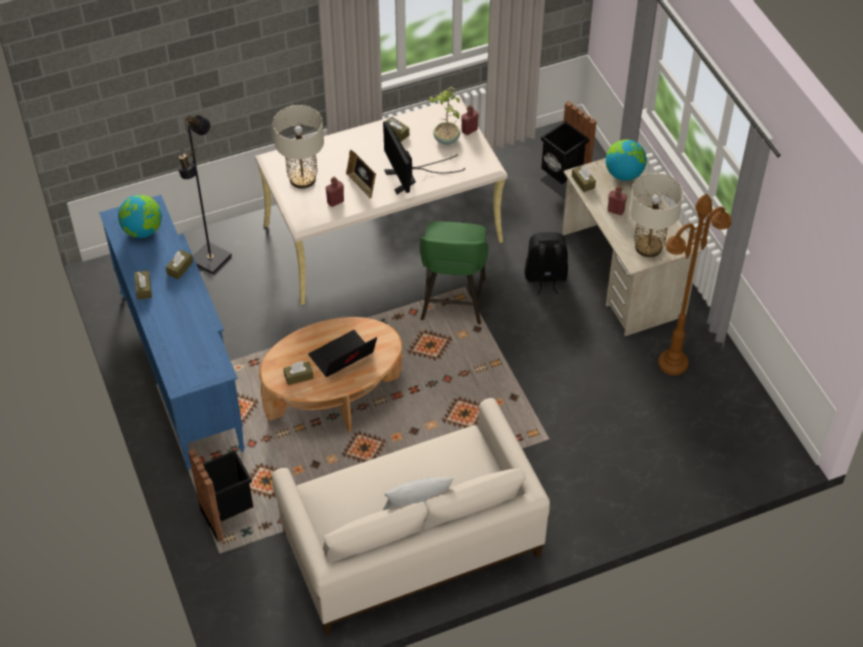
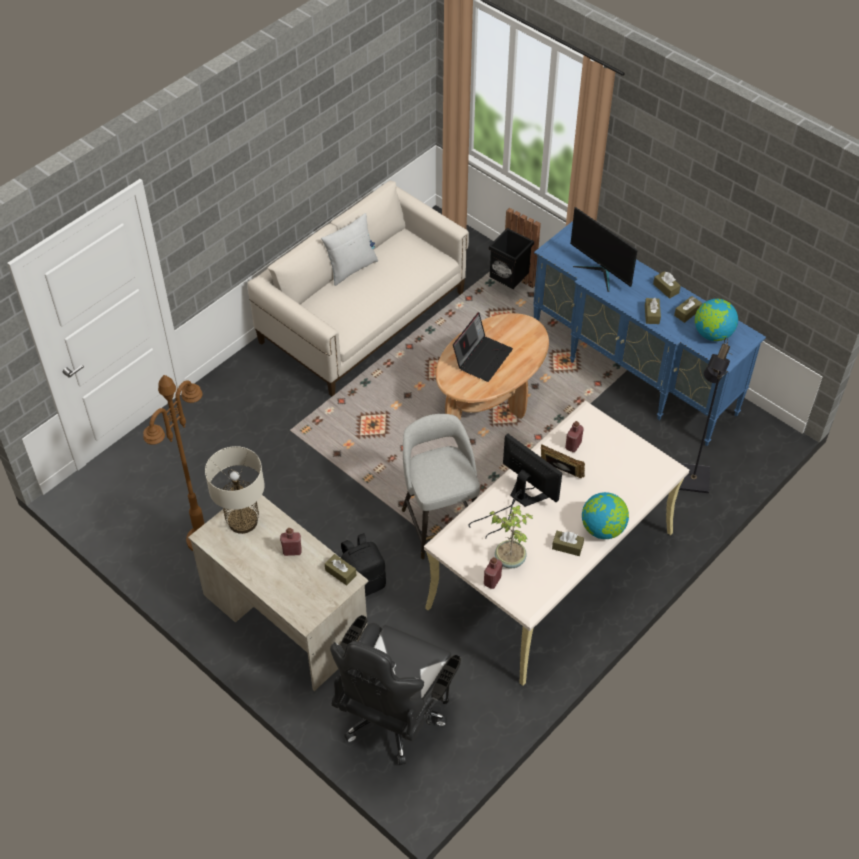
camera: 155 degrees right, 0 degrees up
table lamp [273,105,324,189] -> none
brown tissue box [283,361,314,385] -> brown tissue box moved to [674,296,702,323]
green stool [420,221,488,325] -> grey stool [402,414,480,559]
black trash can [540,101,597,199] -> black office chair [330,615,461,765]
globe [606,140,647,181] -> globe moved to [582,492,629,539]
none -> monitor [570,207,638,292]

